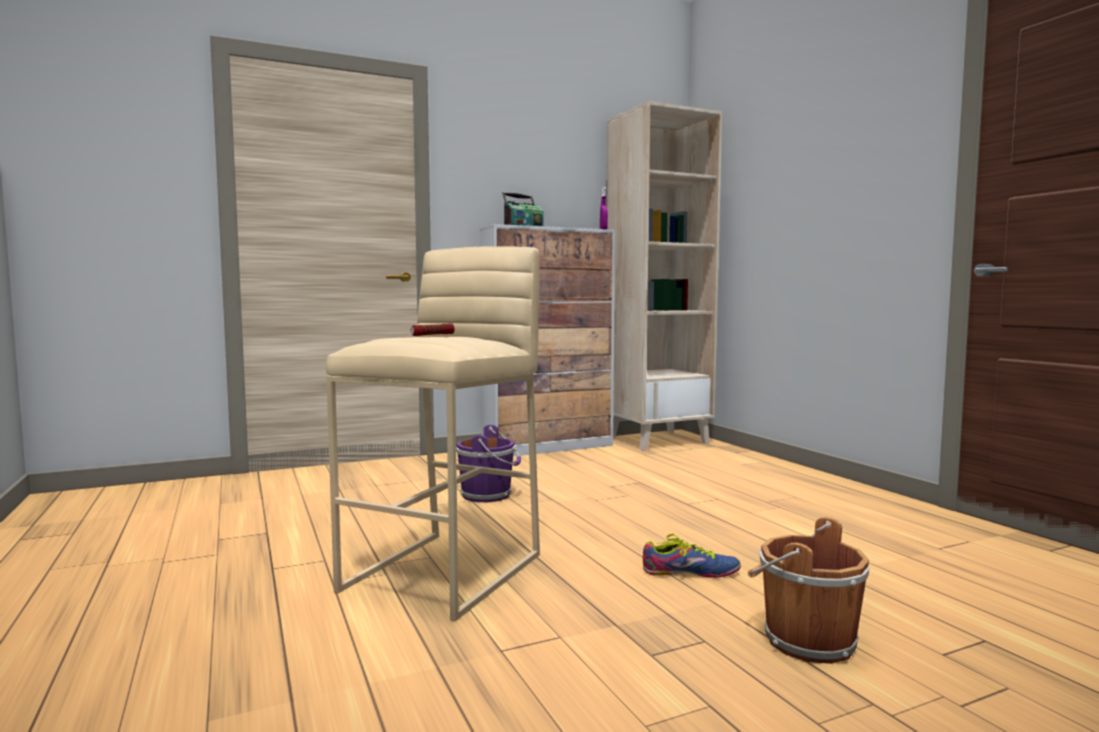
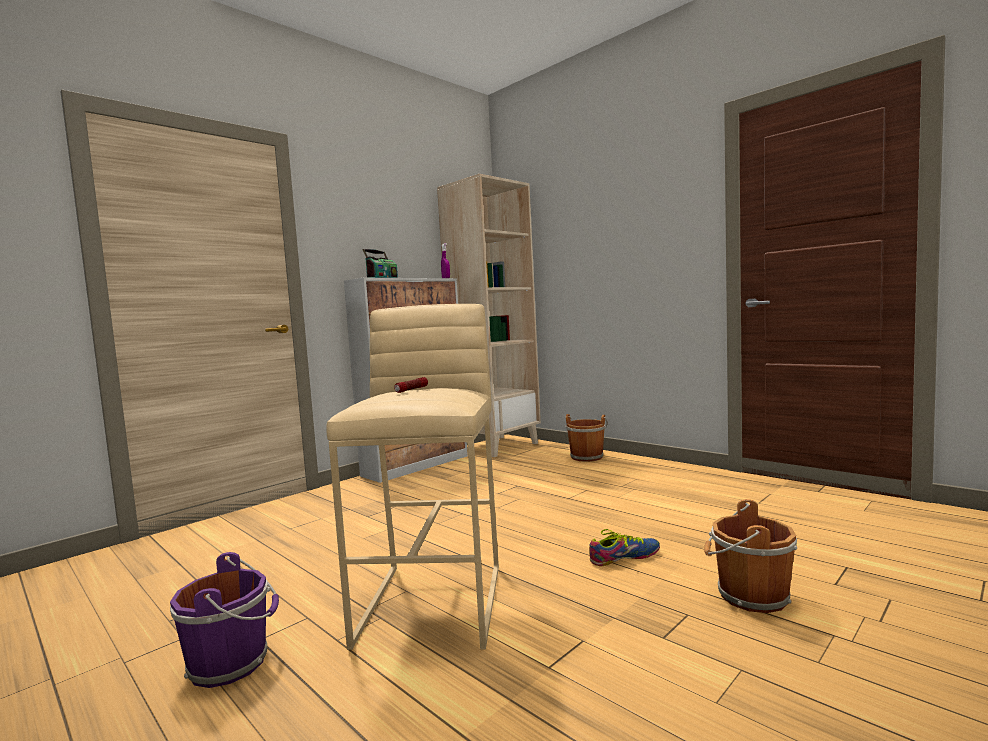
camera: 20 degrees left, 0 degrees up
purple bucket [456,425,521,502] -> purple bucket moved to [170,552,279,688]
none -> brown bucket [565,414,608,462]

